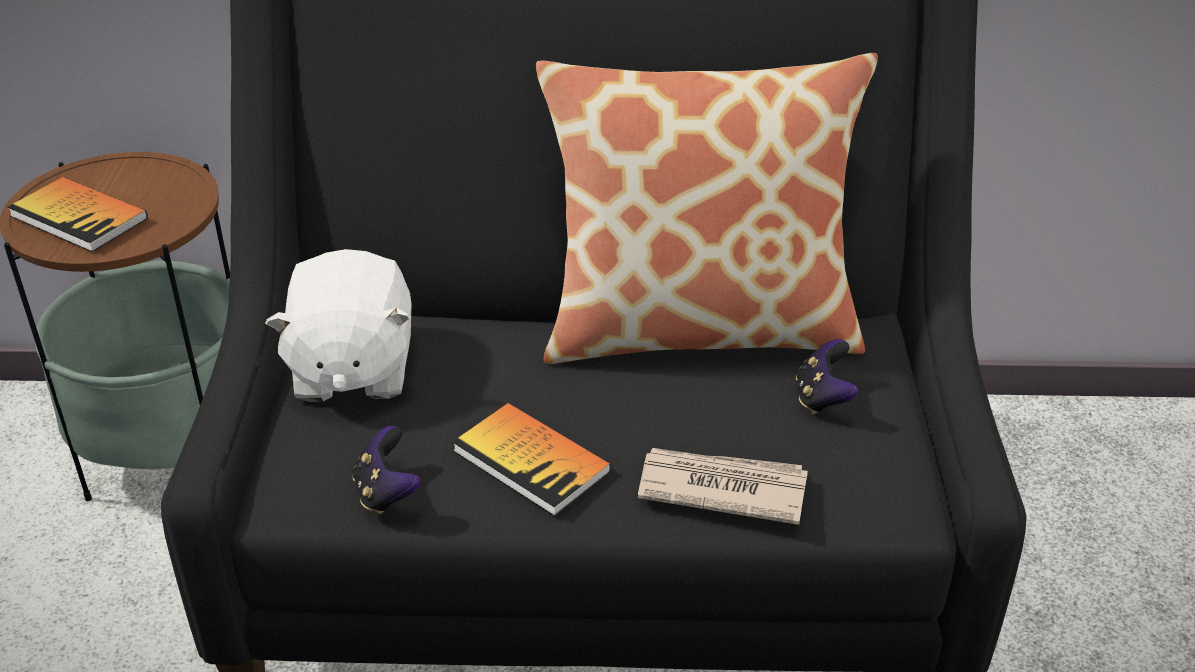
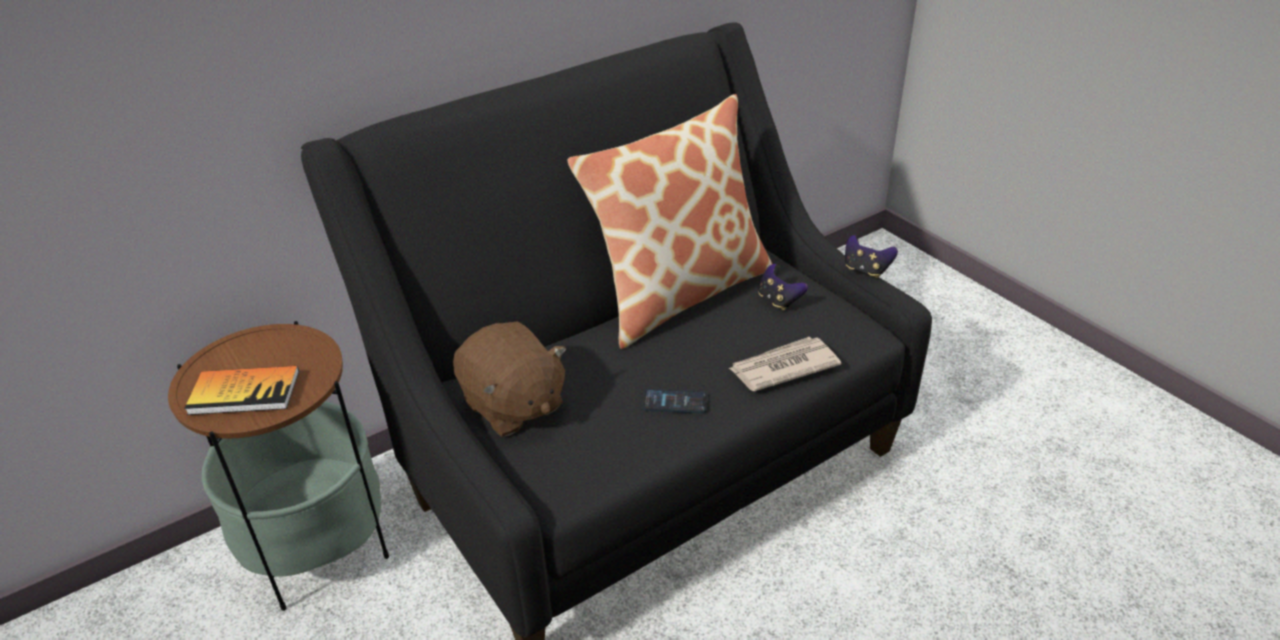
camera: 35 degrees left, 0 degrees up
white plush toy [265,249,411,402] -> brown plush toy [453,321,566,437]
game controller [353,426,420,514] -> game controller moved to [845,235,898,278]
book [452,403,611,516] -> phone [643,389,707,413]

